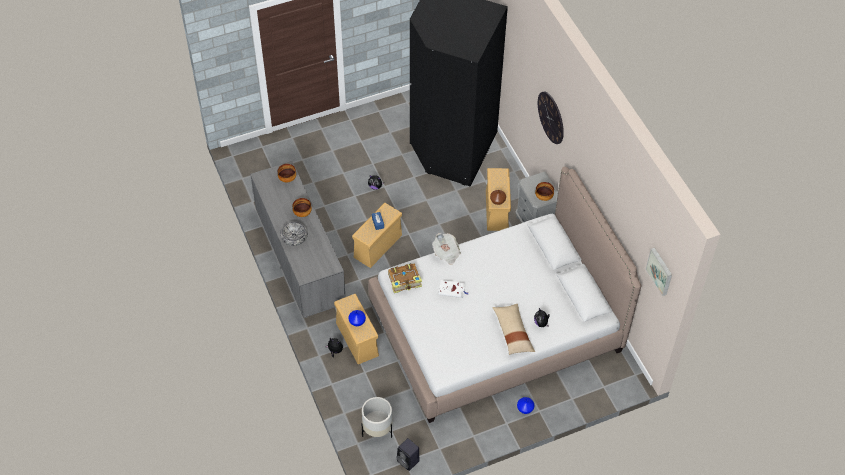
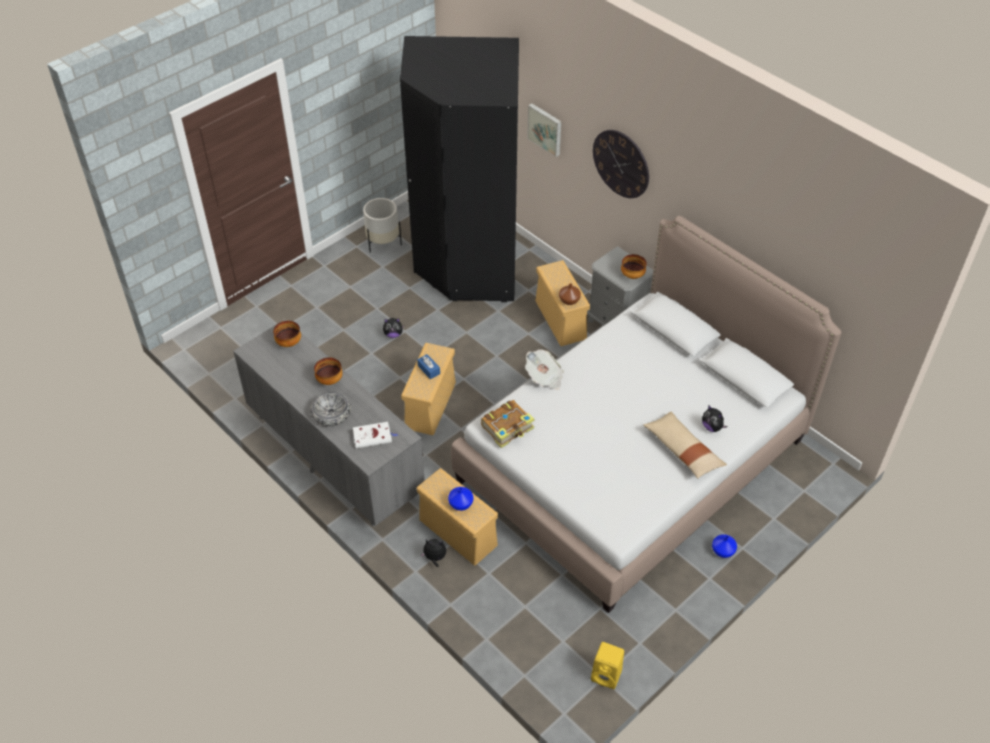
camera: 20 degrees left, 5 degrees down
white planter [361,397,392,438] -> white planter moved to [363,198,402,253]
black speaker [396,438,420,471] -> yellow speaker [591,642,624,689]
white book [438,280,469,298] -> white book moved to [353,422,398,449]
picture [646,247,672,296] -> picture moved to [527,103,561,157]

